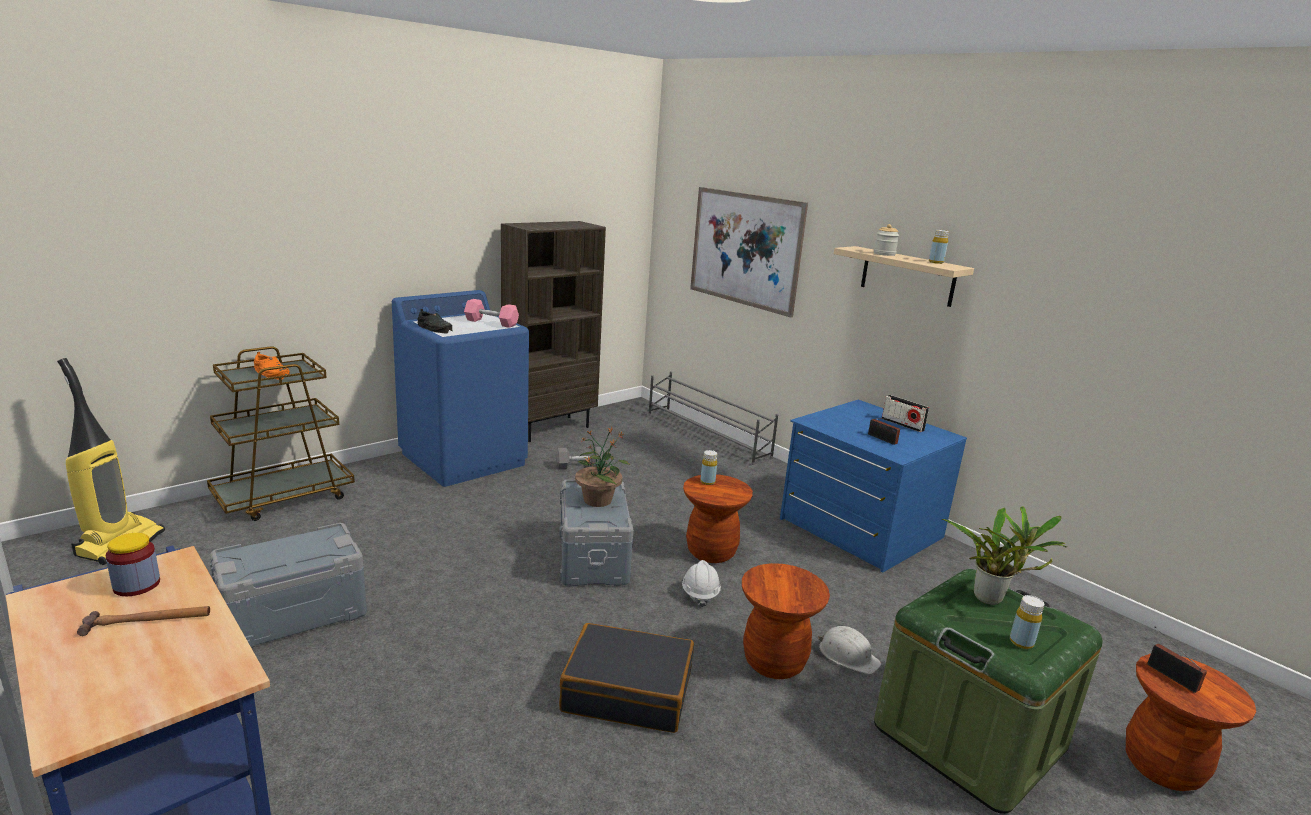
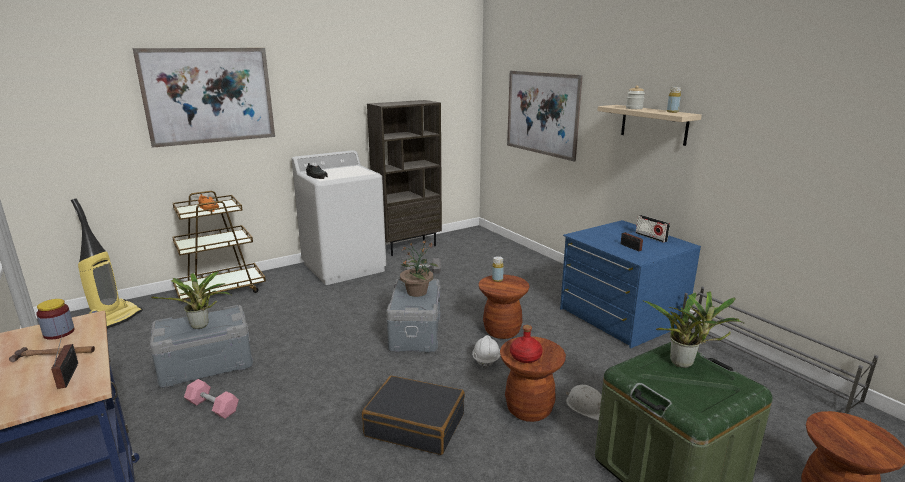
camera: 10 degrees right, 0 degrees up
blue washing machine [392,290,529,487] -> white washing machine [292,150,386,285]
pink dumbbell [464,299,519,328] -> pink dumbbell moved to [184,379,239,419]
grey shoe rack [648,371,779,465] -> grey shoe rack moved to [680,287,879,414]
yellow bottle [1010,595,1044,649] -> none
radio [1147,627,1207,693] -> radio moved to [51,327,78,389]
none -> picture [133,48,275,148]
none -> potted plant [151,271,231,329]
none -> red bottle [510,325,543,363]

